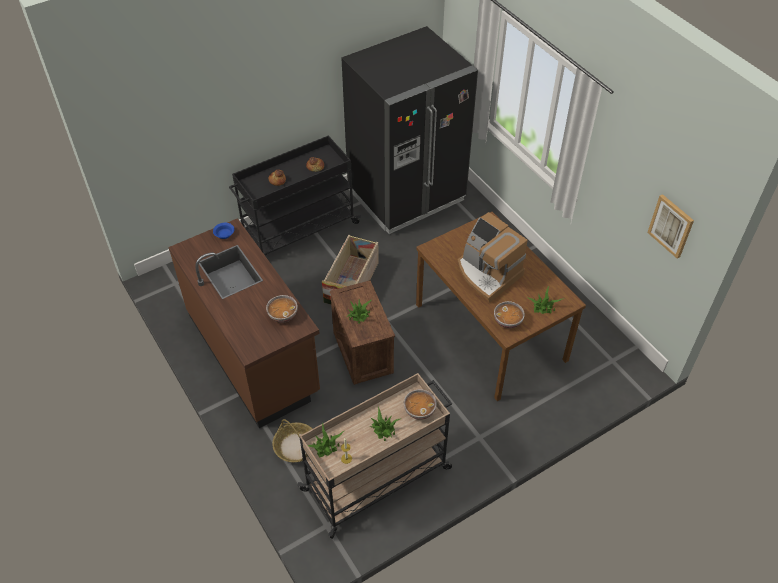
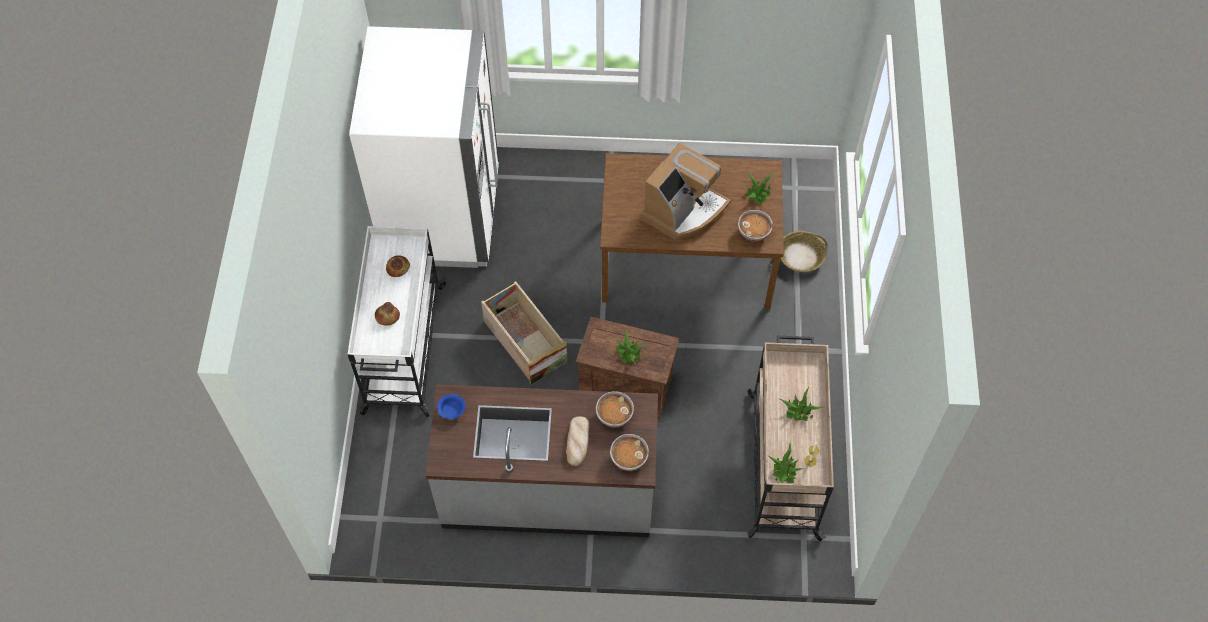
camera: 55 degrees left, 10 degrees up
brown counter [168,218,320,428] -> grey counter [426,384,658,537]
black cart [229,135,361,255] -> white cart [347,226,446,417]
basket [272,419,312,462] -> basket moved to [781,231,827,272]
black fridge [341,26,478,234] -> white fridge [349,26,499,268]
bowl [404,389,437,420] -> bowl moved to [610,434,649,471]
coffee machine [458,212,528,302] -> coffee machine turned 45 degrees counterclockwise [641,143,731,240]
picture [647,194,694,259] -> none
none -> bread [566,416,589,466]

